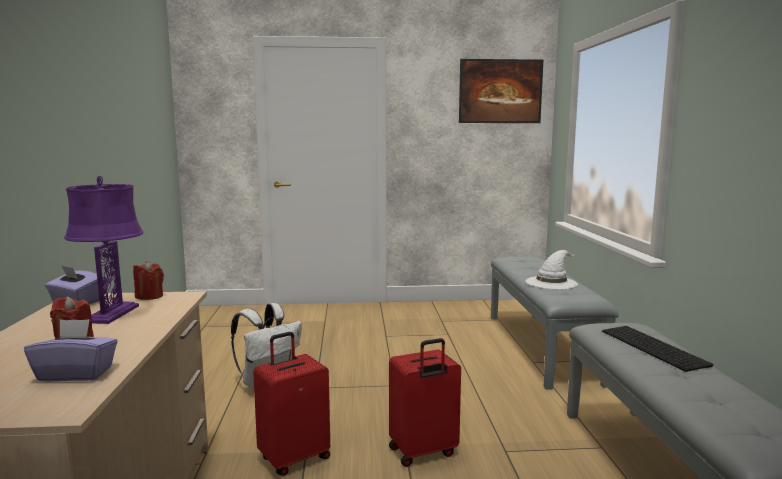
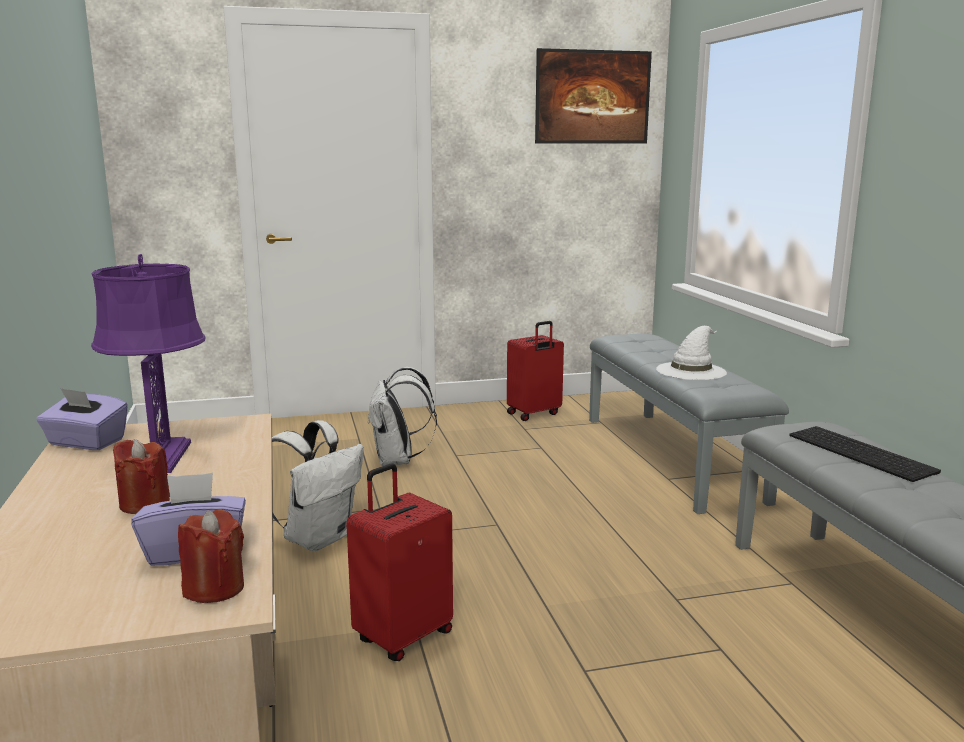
camera: 10 degrees left, 5 degrees up
red candle [133,261,164,300] -> red candle moved to [178,509,244,603]
red suitcase [389,338,461,467] -> red suitcase moved to [507,321,564,421]
none -> white backpack [368,367,437,466]

